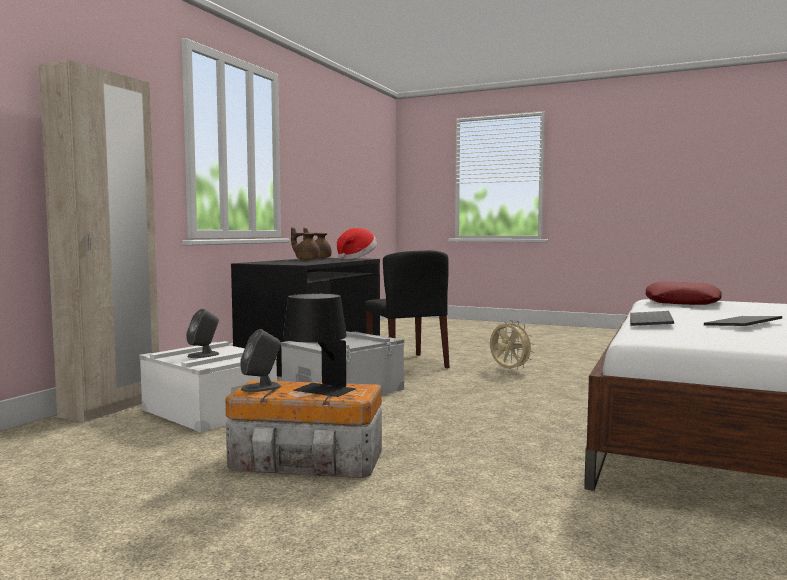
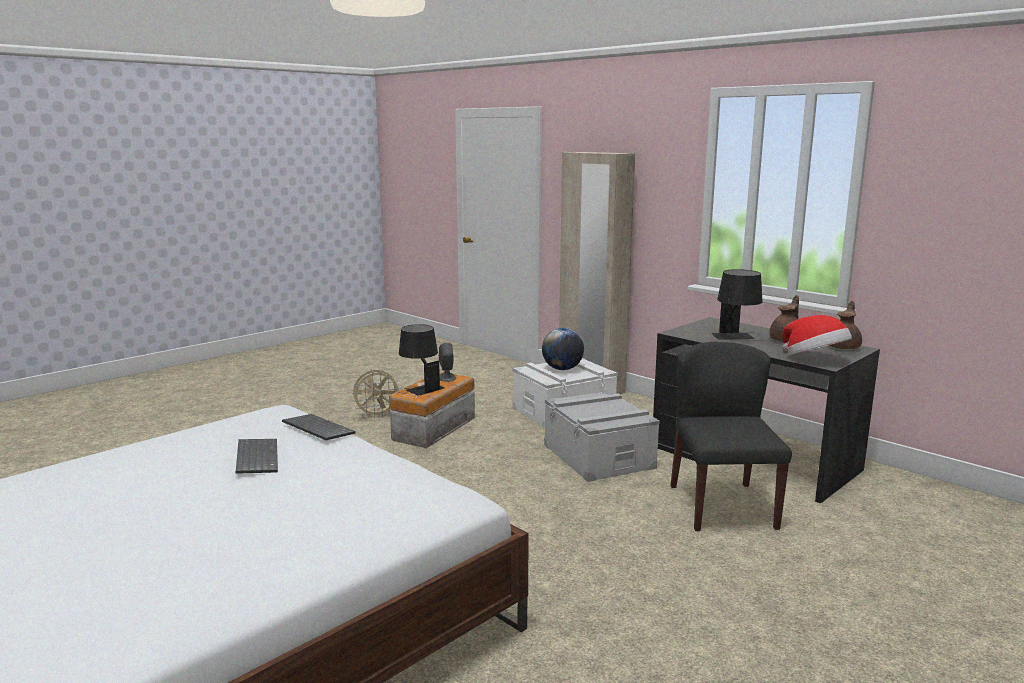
camera: 110 degrees right, 10 degrees up
grey speaker [186,309,219,358] -> globe [542,328,584,370]
black chair [365,250,450,368] -> black chair turned 90 degrees clockwise [671,342,792,531]
beige fan [490,320,535,370] -> beige fan moved to [352,369,402,418]
red pillow [646,281,722,305] -> none
none -> black table lamp [711,269,763,340]

